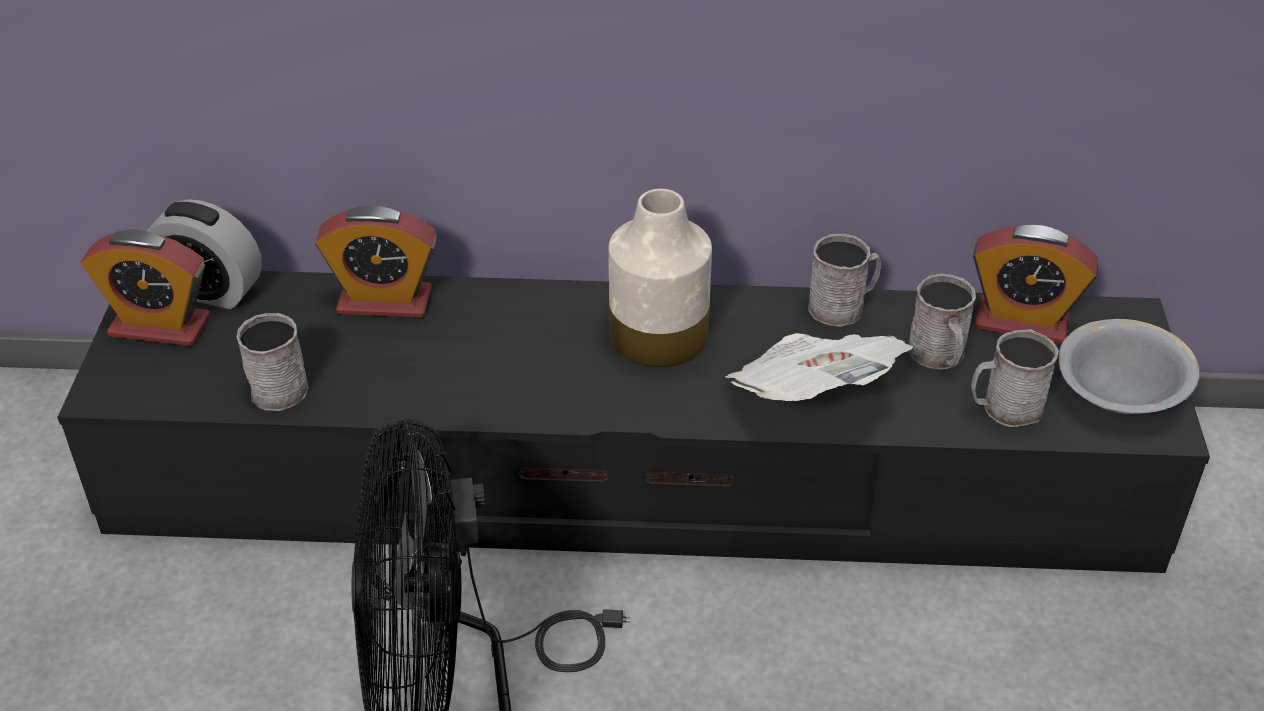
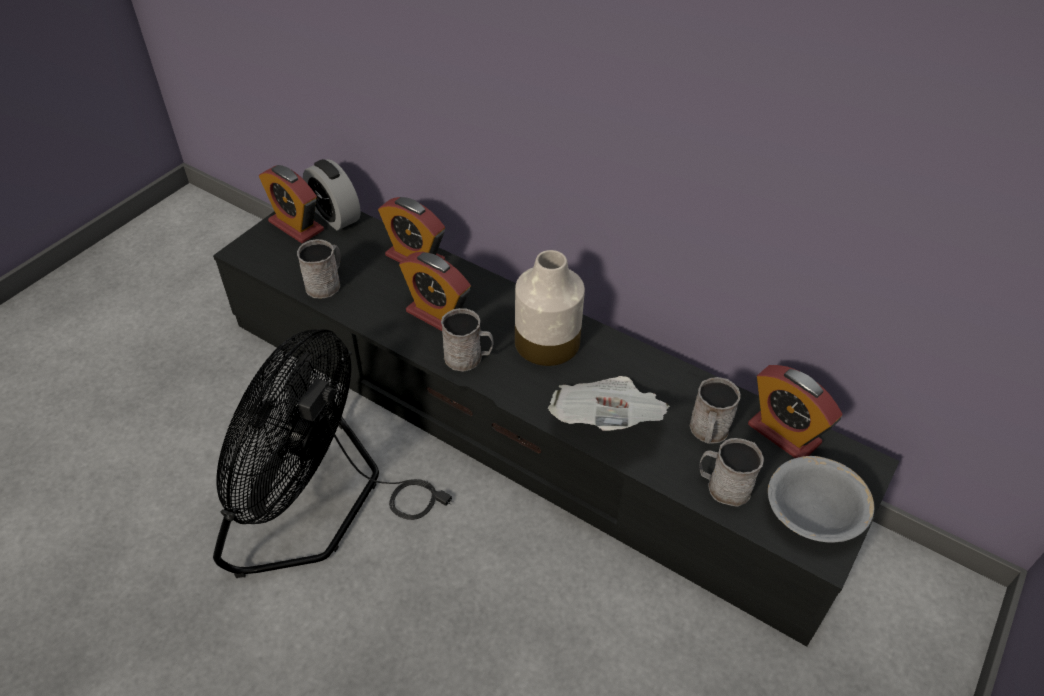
camera: 30 degrees right, 5 degrees up
grey mug [808,234,881,327] -> grey mug moved to [441,308,493,372]
none -> alarm clock [399,252,471,331]

